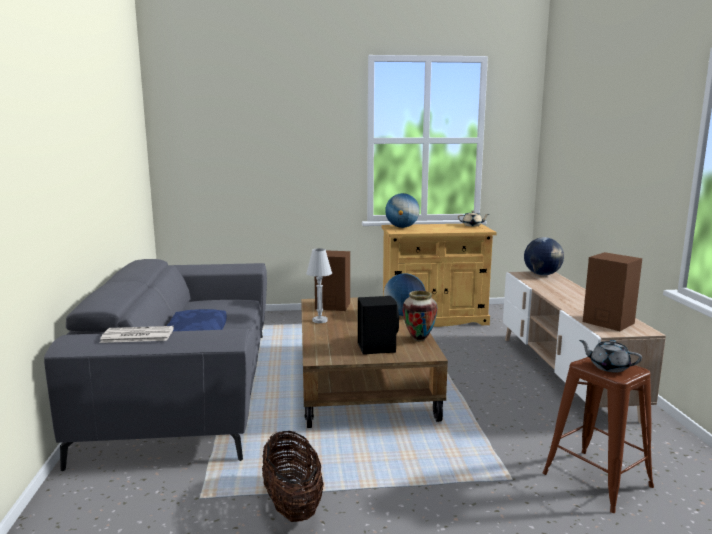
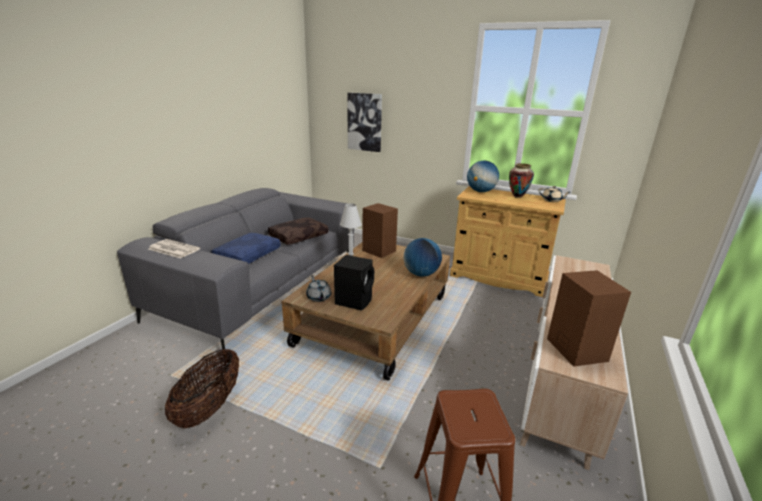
camera: 30 degrees right, 10 degrees up
vase [403,291,438,341] -> vase moved to [509,163,534,198]
globe [524,237,564,276] -> none
grey teapot [579,340,642,372] -> grey teapot moved to [306,275,331,302]
none -> brown pillow [268,217,328,245]
none -> picture [347,93,382,152]

